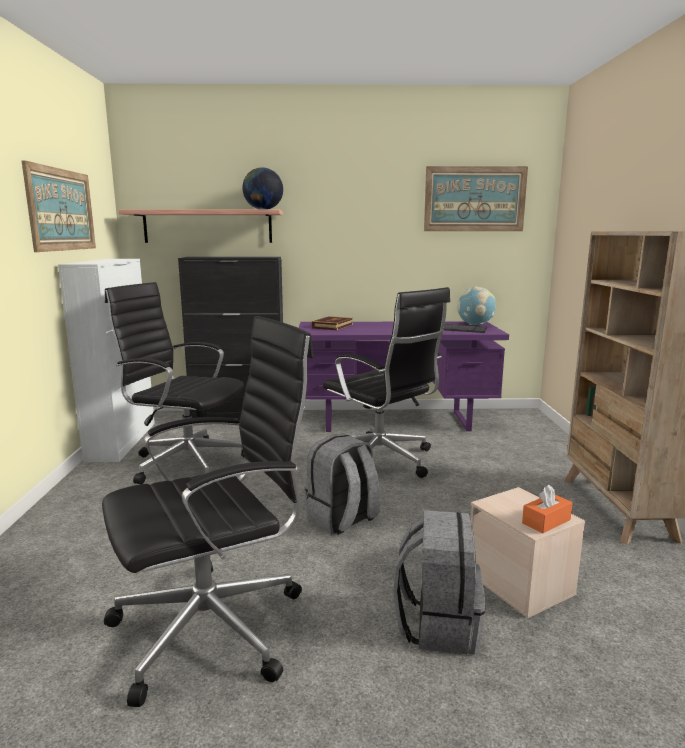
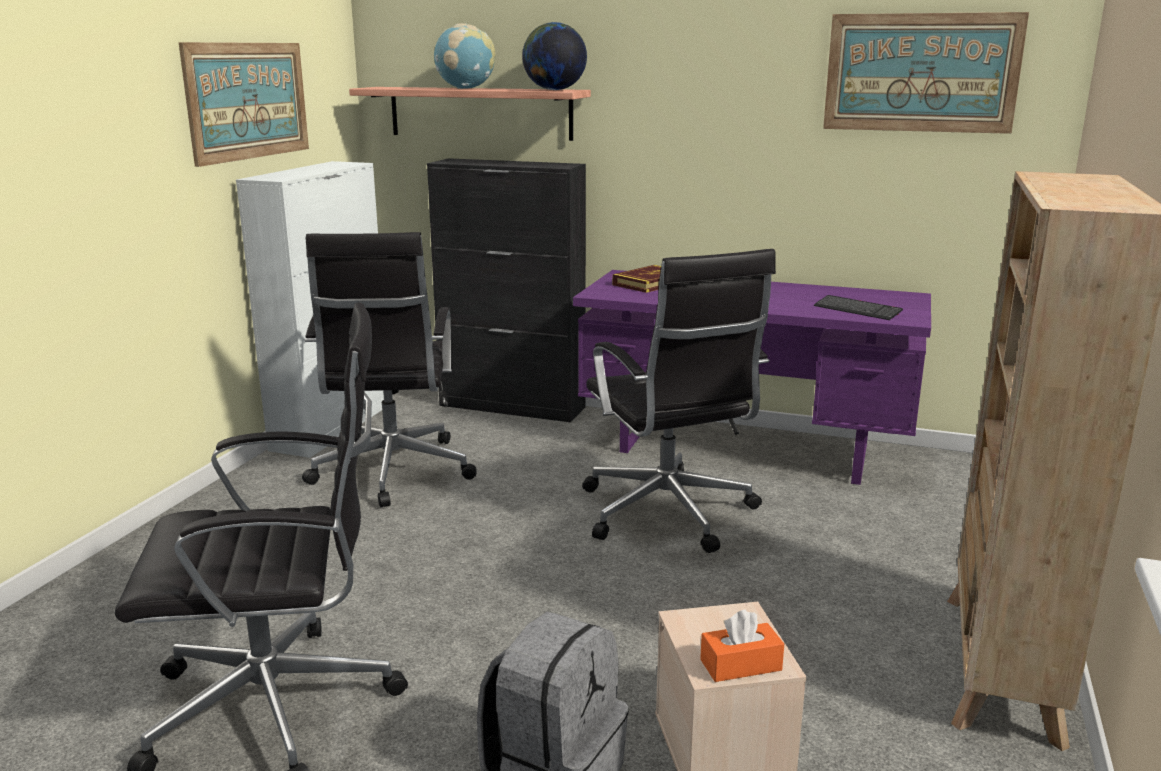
camera: 20 degrees right, 5 degrees up
black office chair [105,282,246,484] -> black office chair turned 135 degrees counterclockwise [302,232,477,507]
grey backpack [305,434,380,535] -> none
globe [457,287,496,325] -> globe moved to [434,23,496,89]

